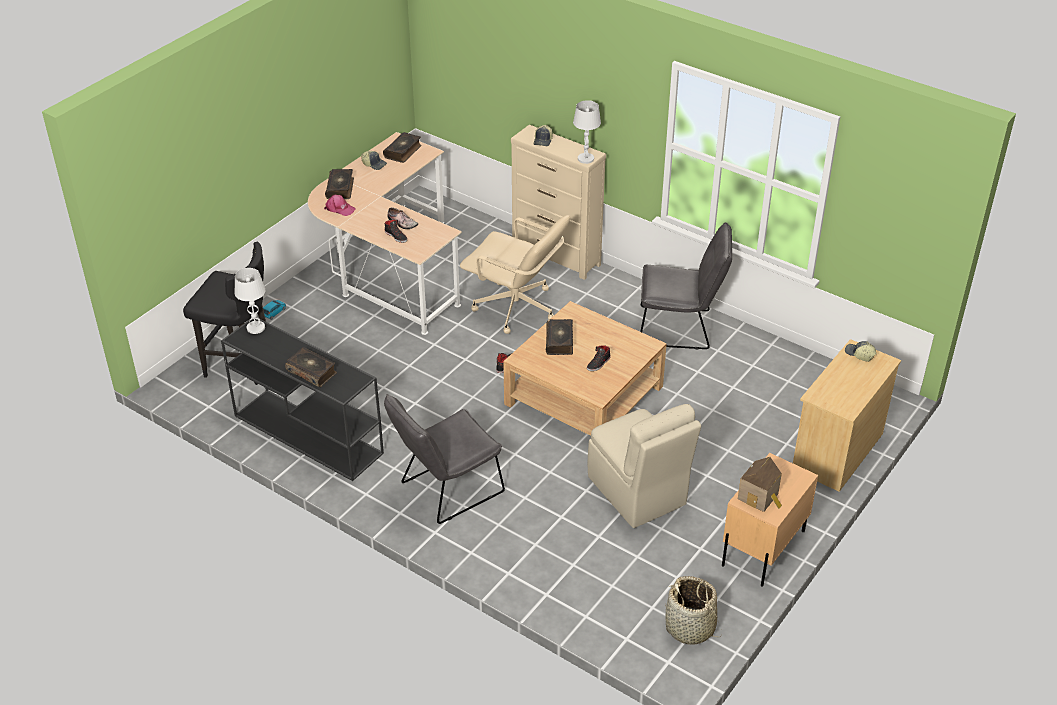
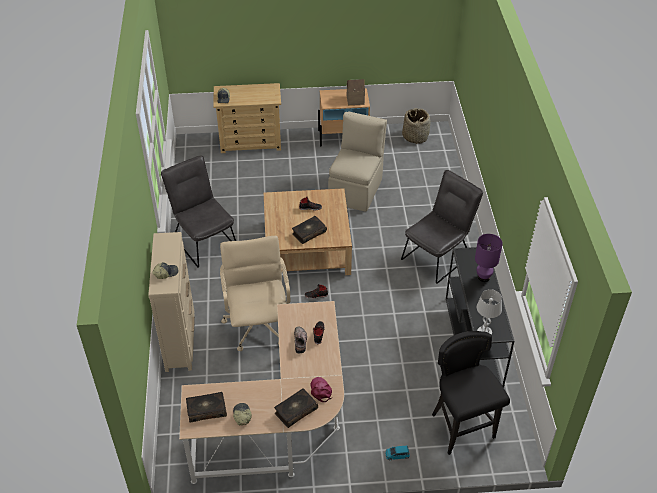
camera: 130 degrees left, 5 degrees up
book [285,347,337,387] -> purple table lamp [475,234,503,282]
grey chair [384,394,505,524] -> grey chair turned 60 degrees counterclockwise [401,170,483,284]
white table lamp [573,100,601,164] -> none

